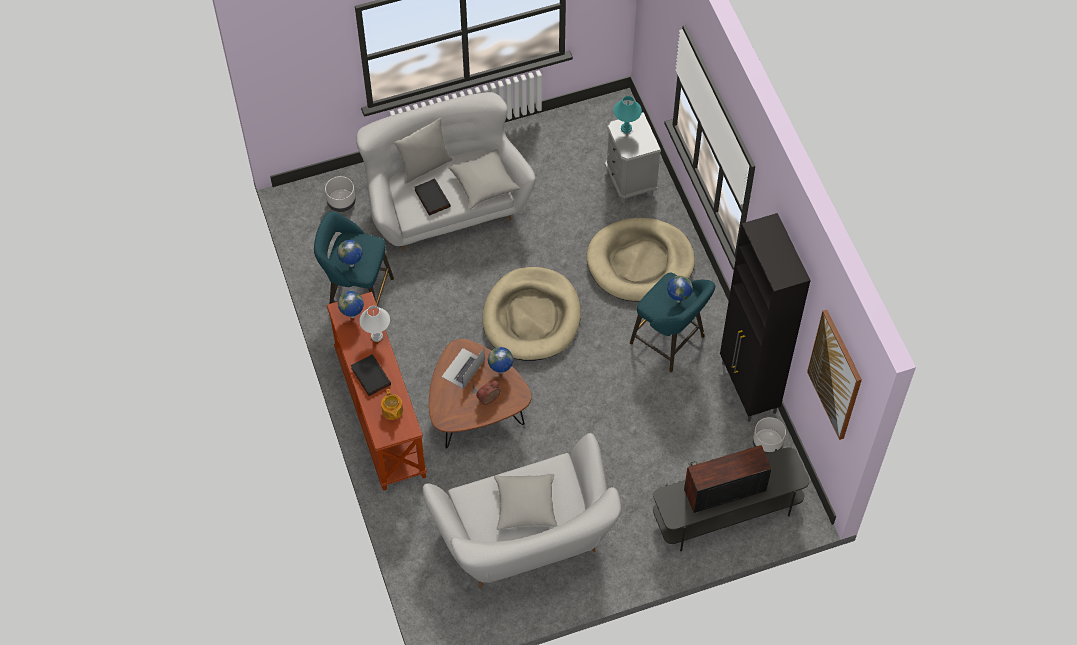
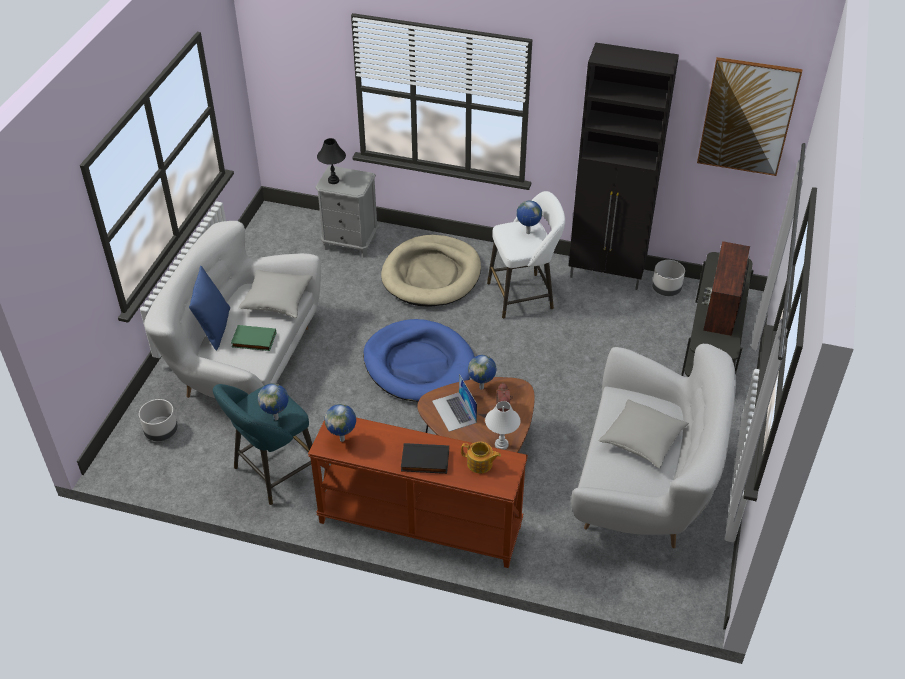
camera: 55 degrees left, 15 degrees down
white table lamp [359,306,390,342] -> white table lamp moved to [485,401,520,450]
grey pillow [394,118,453,183] -> blue pillow [189,266,230,351]
black book [414,178,450,216] -> green book [231,325,276,351]
beige dog bed [482,267,581,361] -> blue dog bed [363,319,475,402]
turquoise table lamp [613,96,642,133] -> black table lamp [317,138,346,184]
turquoise stool [630,273,715,372] -> white stool [487,191,565,319]

